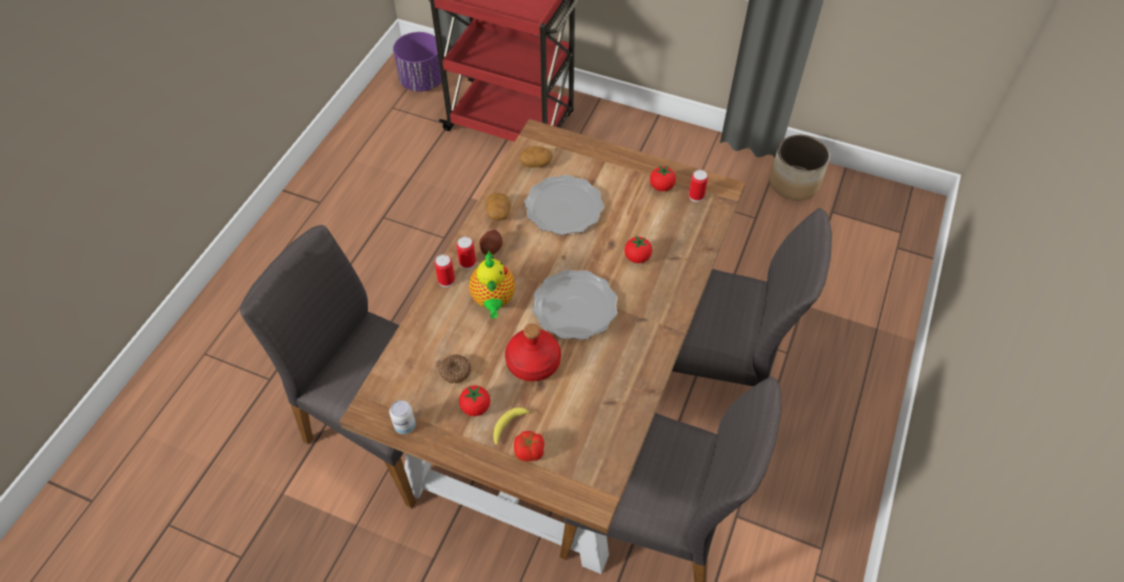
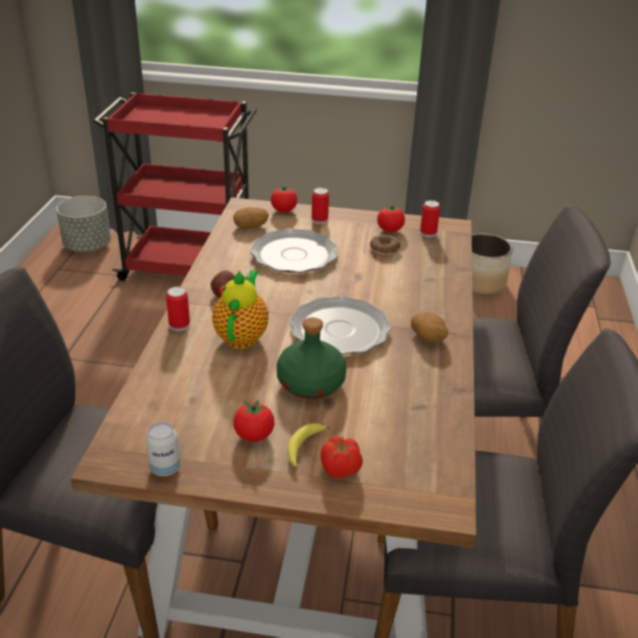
camera: 15 degrees left, 20 degrees down
purple planter [393,32,442,92] -> grey planter [56,196,111,252]
donut [439,355,471,384] -> donut moved to [370,235,401,255]
can [456,237,476,269] -> can moved to [312,188,329,224]
teapot [469,250,515,319] -> teapot turned 150 degrees counterclockwise [212,270,269,349]
potato [486,193,511,221] -> potato moved to [411,312,448,343]
red bottle [505,324,561,381] -> green bottle [276,317,347,399]
tomato [625,235,652,263] -> tomato moved to [271,185,297,212]

